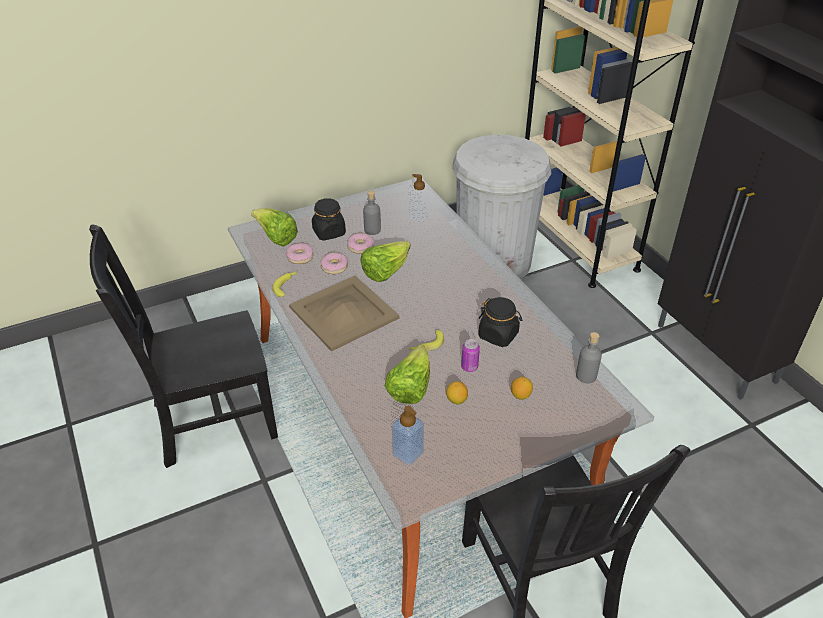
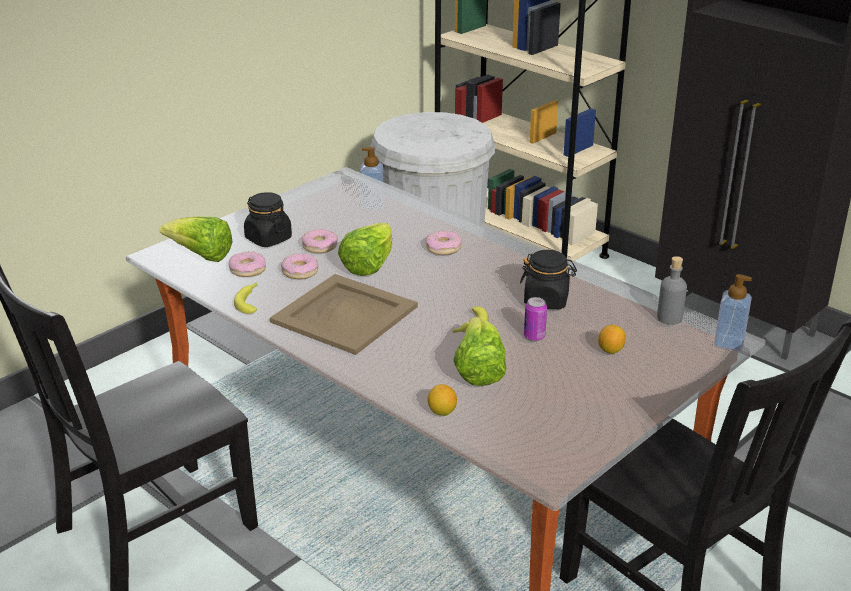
camera: 20 degrees left, 10 degrees down
grey bottle [363,191,381,235] -> none
soap dispenser [392,406,424,465] -> soap dispenser moved to [714,274,752,351]
lemon [446,381,468,404] -> lemon moved to [428,384,457,416]
none -> donut [425,231,462,255]

